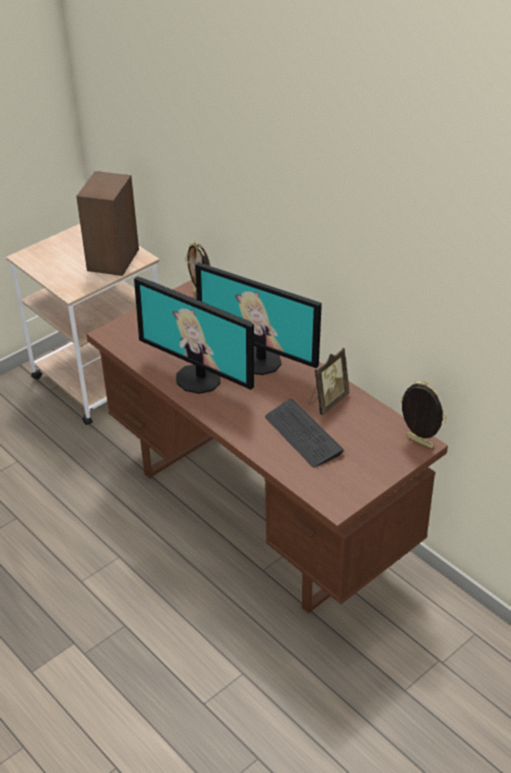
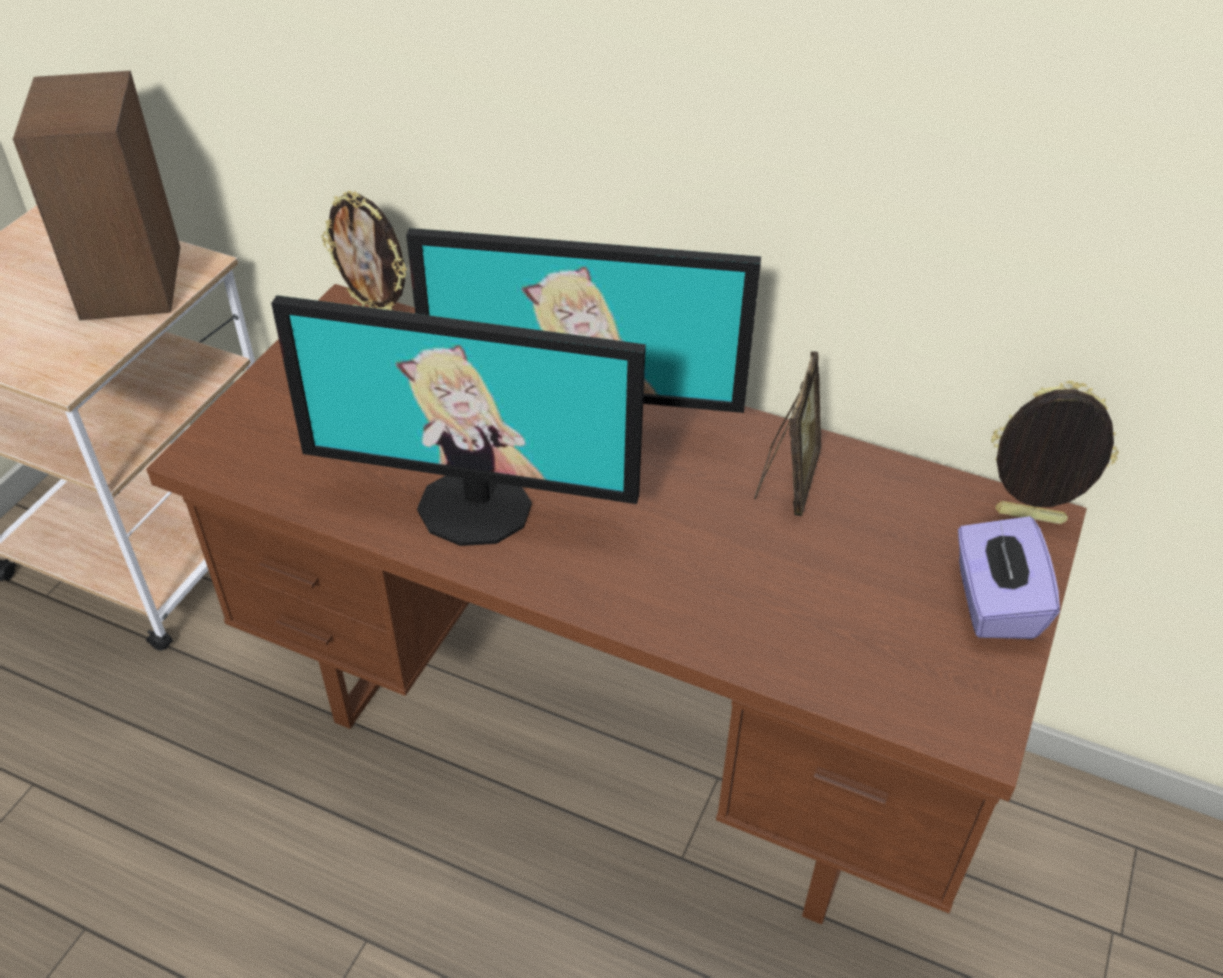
camera: 25 degrees left, 5 degrees up
keyboard [265,399,344,468] -> none
none -> purple tissue box [958,516,1060,639]

